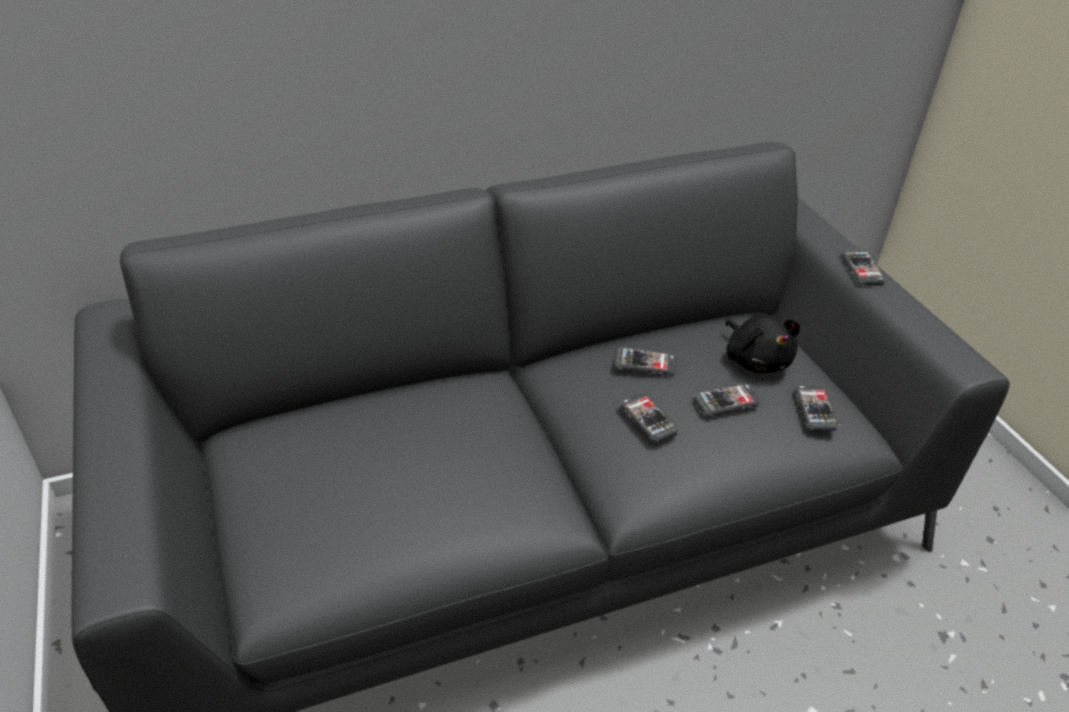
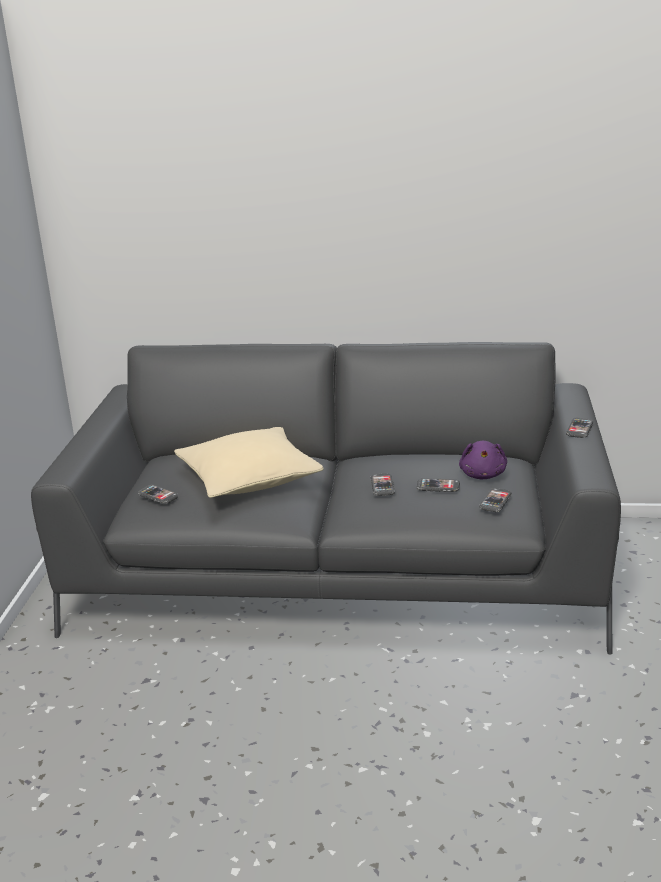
camera: 30 degrees right, 15 degrees down
phone [614,347,676,376] -> phone moved to [138,485,178,504]
black plush toy [725,314,800,373] -> purple plush toy [459,441,507,480]
none -> beige pillow [174,427,324,498]

